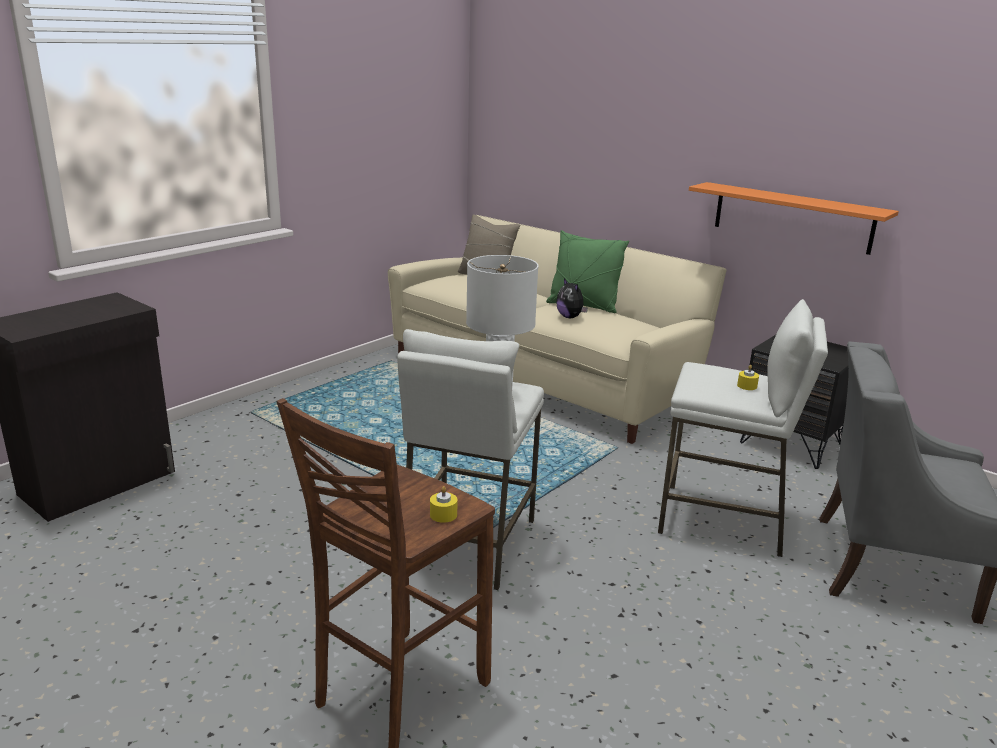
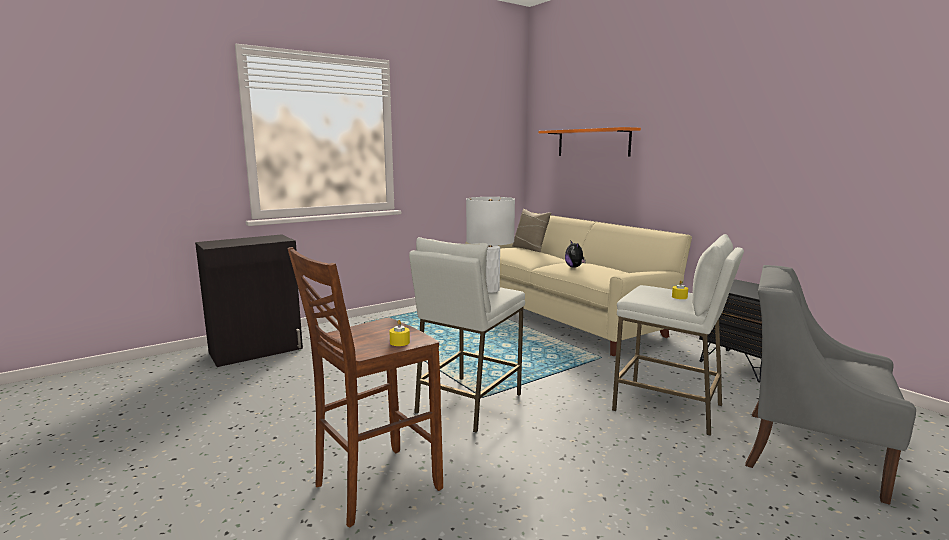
camera: 15 degrees right, 10 degrees down
green pillow [546,230,629,313] -> none
orange shelf [689,182,899,255] -> orange shelf moved to [539,127,641,157]

